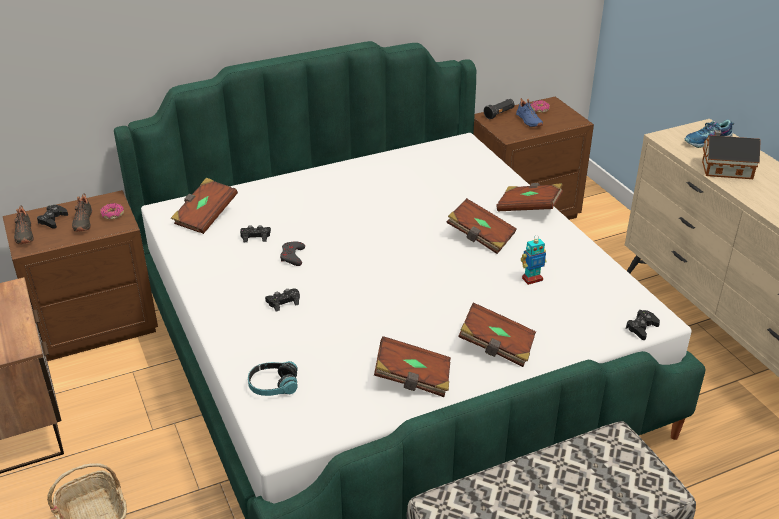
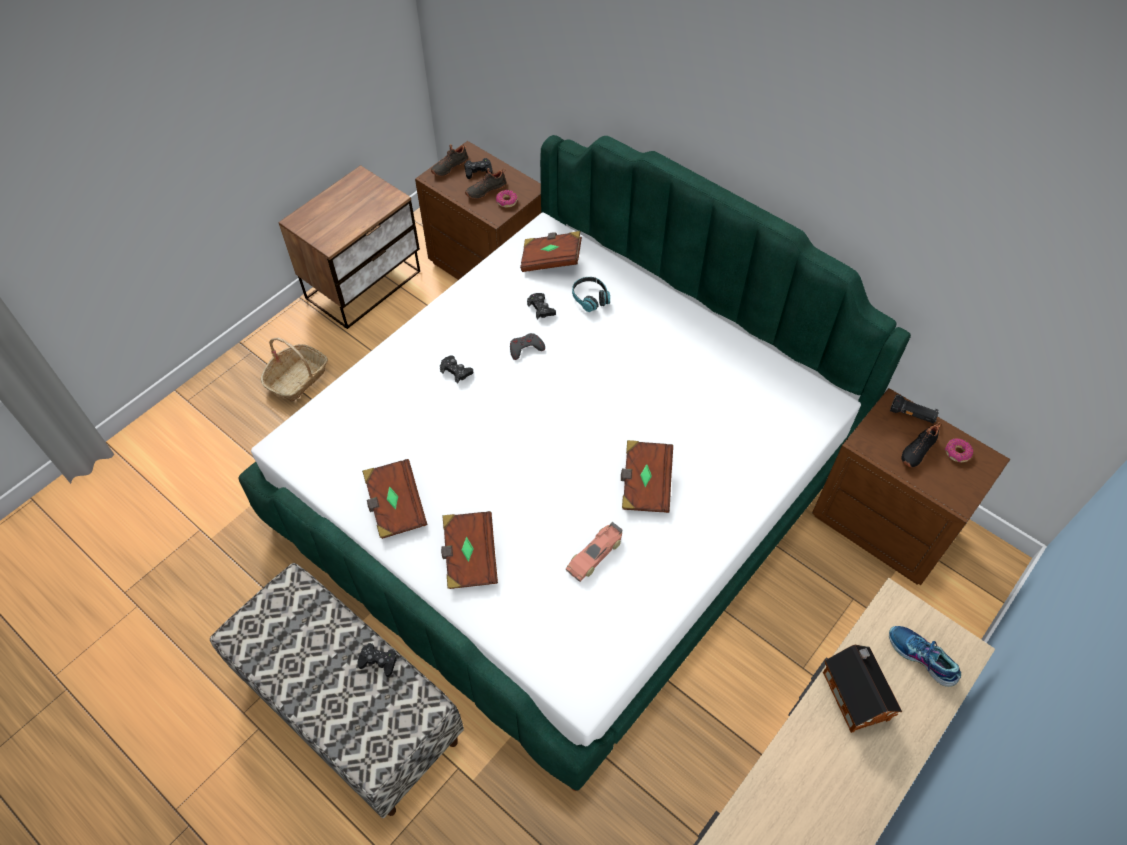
camera: 65 degrees right, 20 degrees up
headphones [248,361,298,396] -> headphones moved to [572,277,610,312]
brown book [496,183,563,211] -> none
blue shoe [516,98,543,127] -> black shoe [901,422,941,467]
toy robot [521,235,547,285] -> toy car [566,522,623,582]
black game controller [626,310,660,340] -> black game controller moved to [357,643,396,677]

